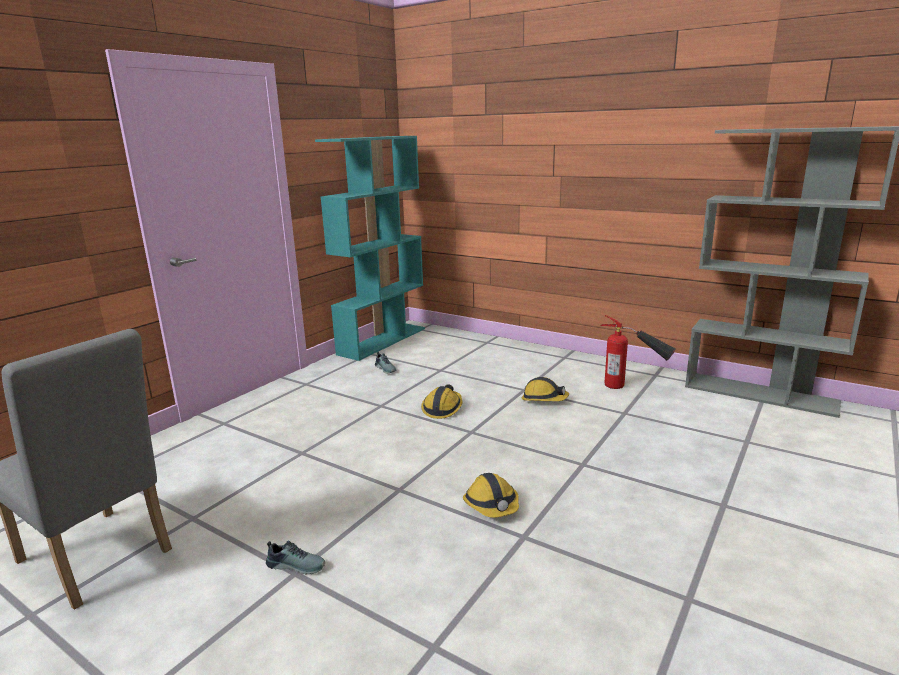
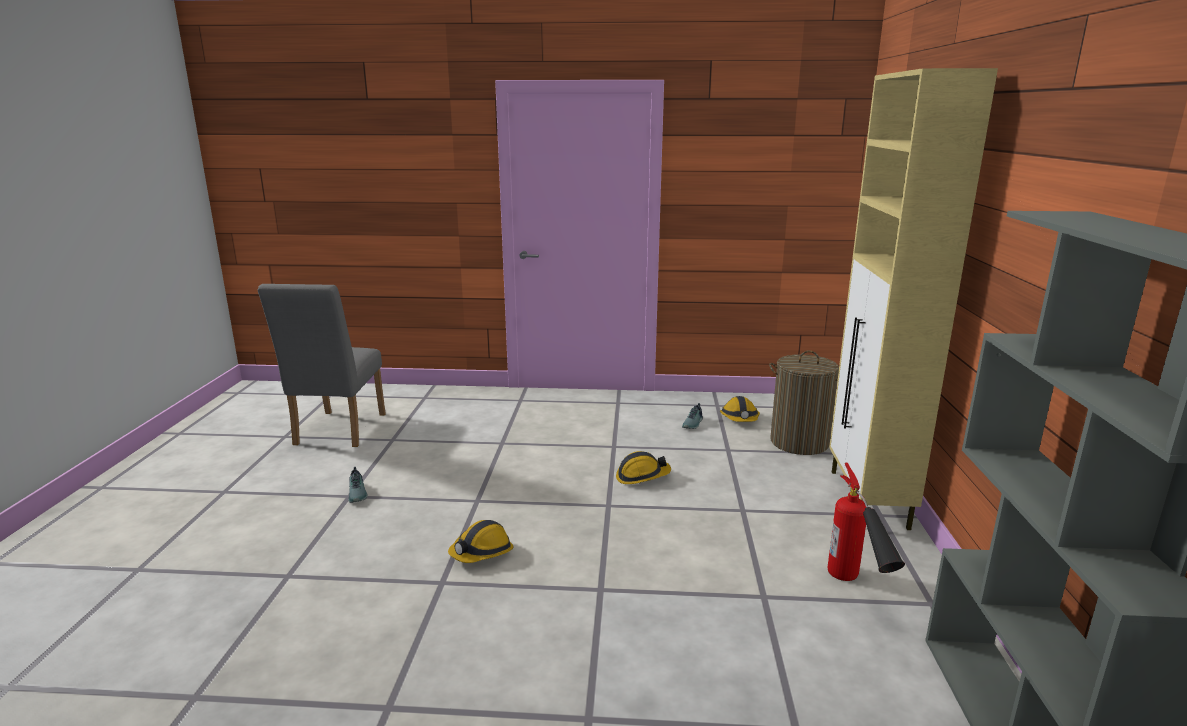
camera: 60 degrees right, 0 degrees up
turquoise bookcase [315,136,425,361] -> none
hard hat [522,377,569,401] -> hard hat moved to [720,396,760,422]
none -> laundry basket [769,351,839,455]
none -> beige cabinet [829,68,998,530]

